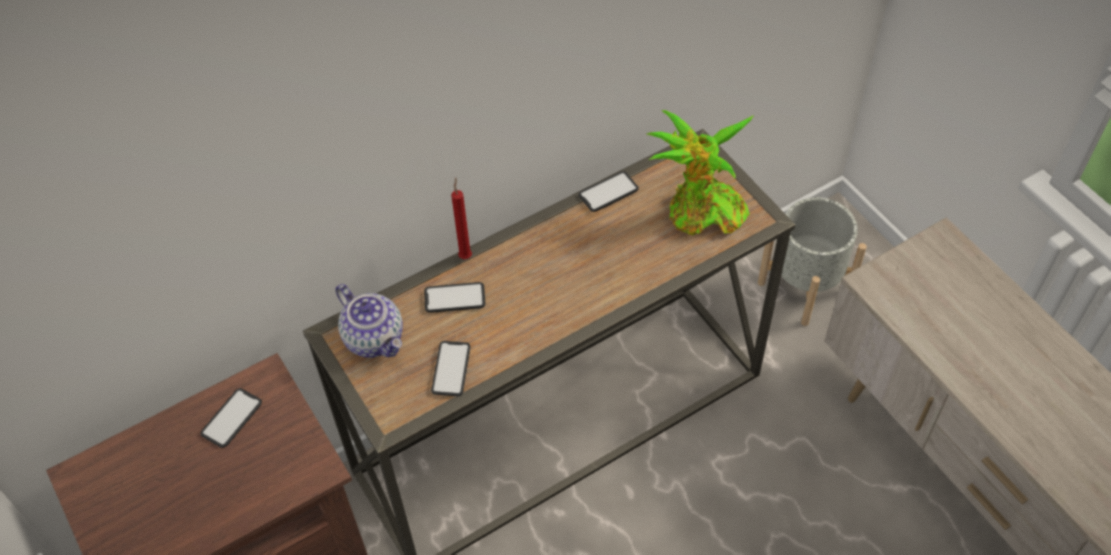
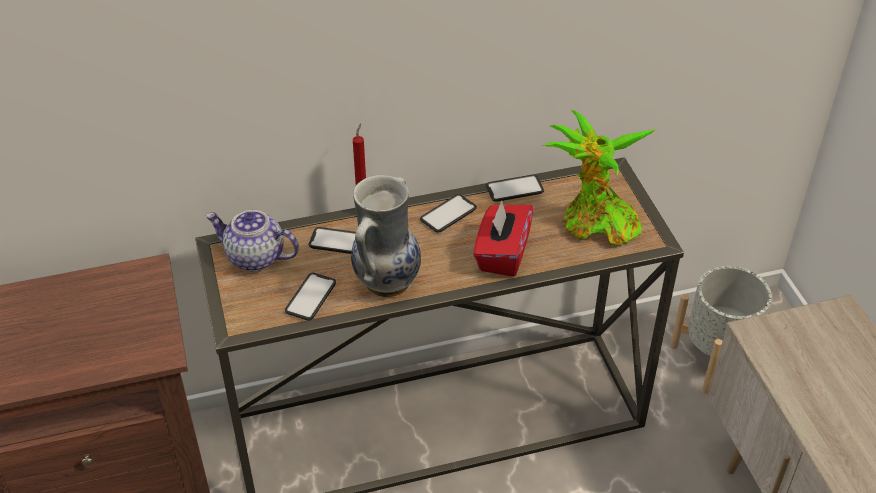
camera: 15 degrees right, 10 degrees down
phone [201,388,262,448] -> phone moved to [420,194,477,233]
teapot [335,284,403,358] -> teapot turned 135 degrees clockwise [205,210,299,271]
none -> vase [351,174,421,297]
none -> red tissue box [474,200,534,277]

